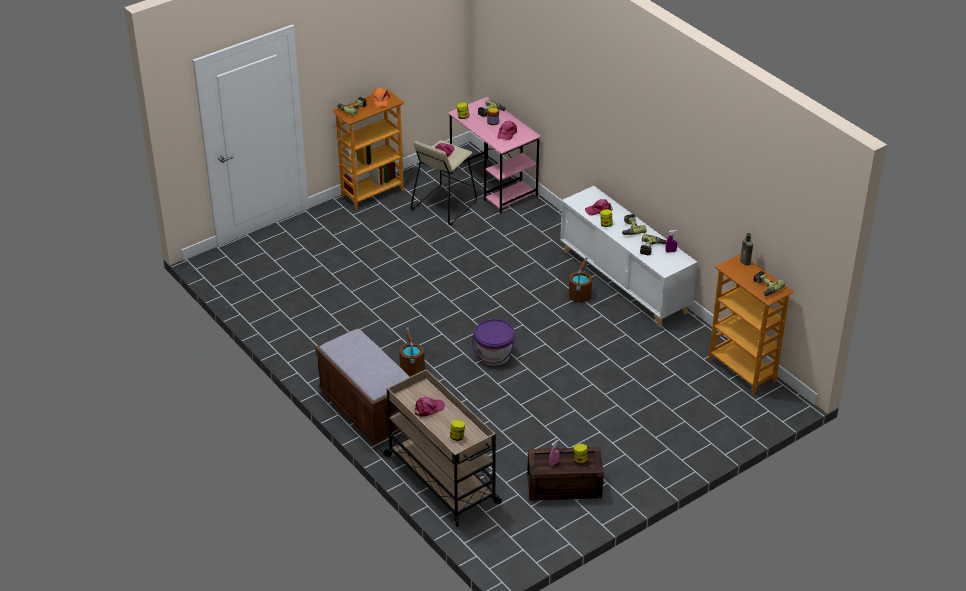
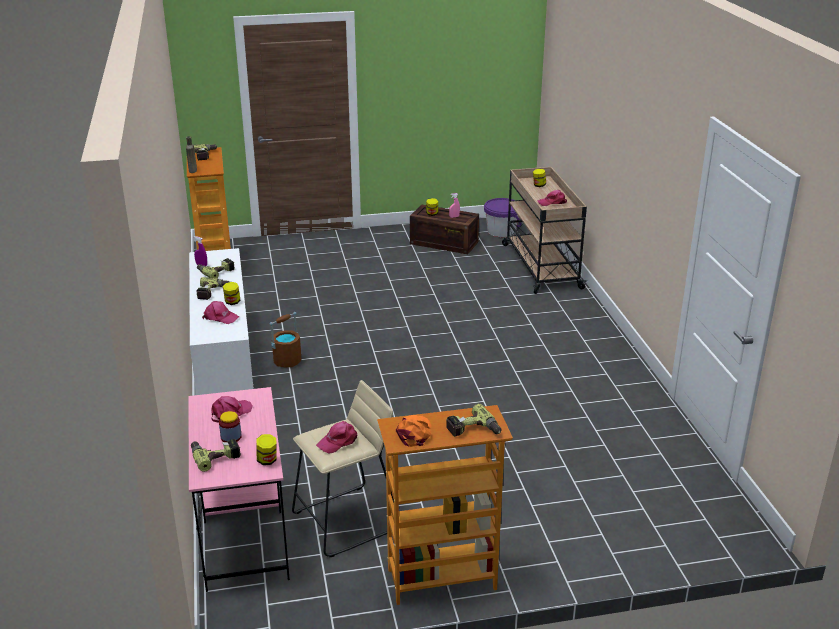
camera: 155 degrees left, 10 degrees down
brown bench [315,328,409,444] -> none
brown bucket [400,327,425,376] -> none
purple bucket [472,319,515,365] -> purple bucket moved to [484,198,522,237]

